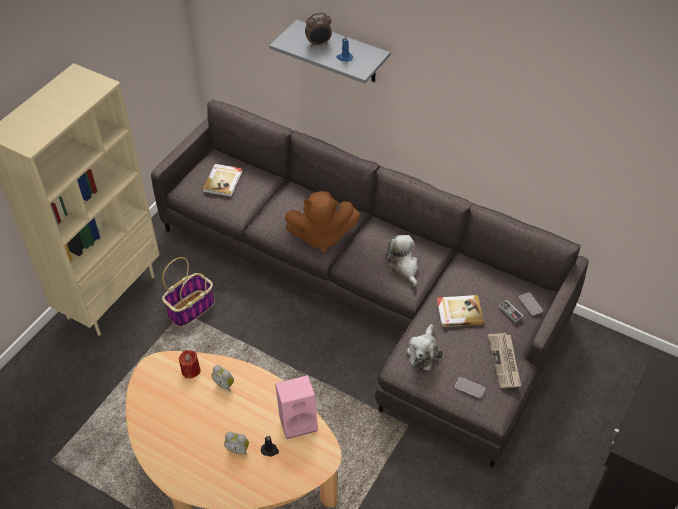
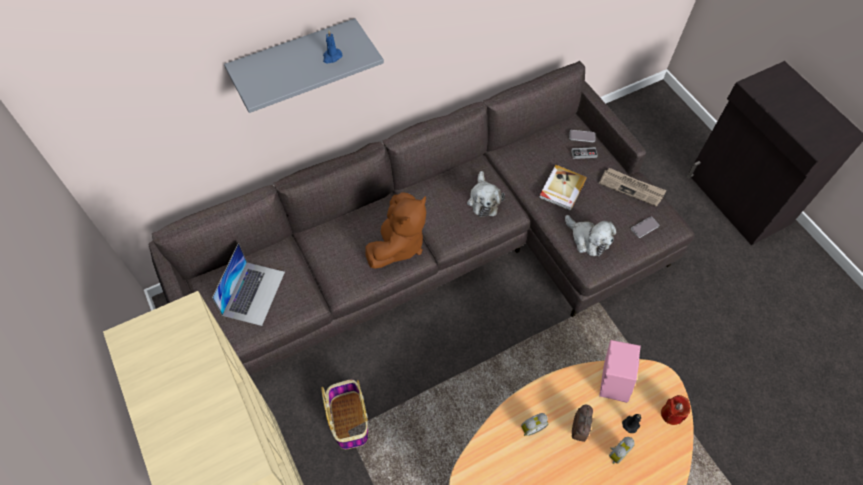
camera: 60 degrees left, 10 degrees up
red candle [179,350,200,378] -> red candle moved to [661,395,691,425]
book [202,164,242,197] -> laptop [212,243,285,326]
alarm clock [305,12,332,47] -> alarm clock moved to [572,405,593,442]
plush toy [385,235,418,287] -> plush toy turned 105 degrees counterclockwise [467,171,505,217]

